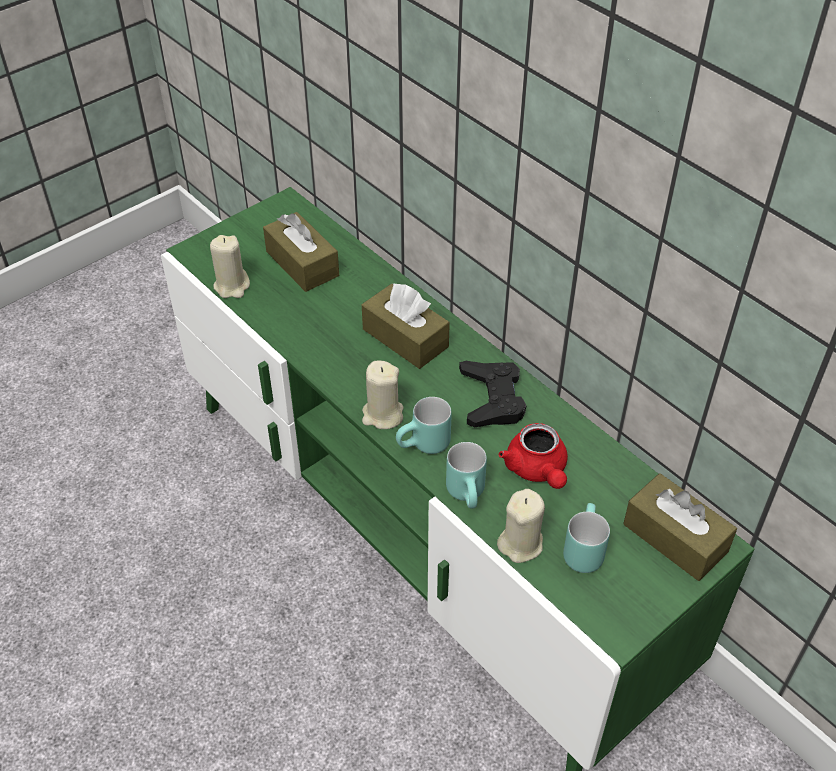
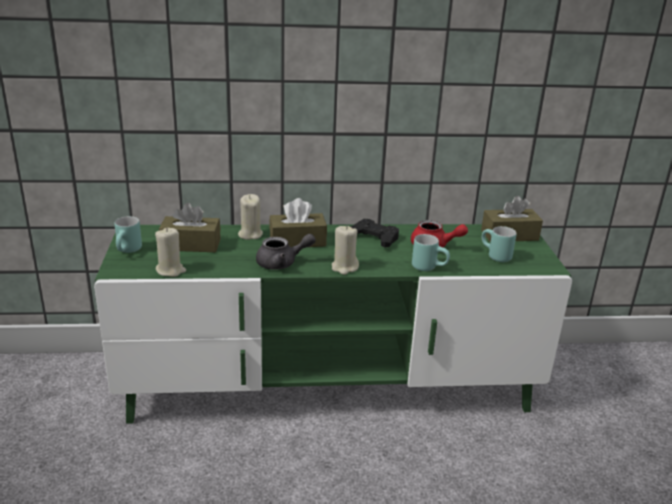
camera: 55 degrees left, 20 degrees down
turquoise mug [396,397,452,454] -> turquoise mug moved to [115,216,142,253]
beige candle [497,489,545,563] -> beige candle moved to [238,194,263,240]
none -> grey teapot [256,234,316,270]

